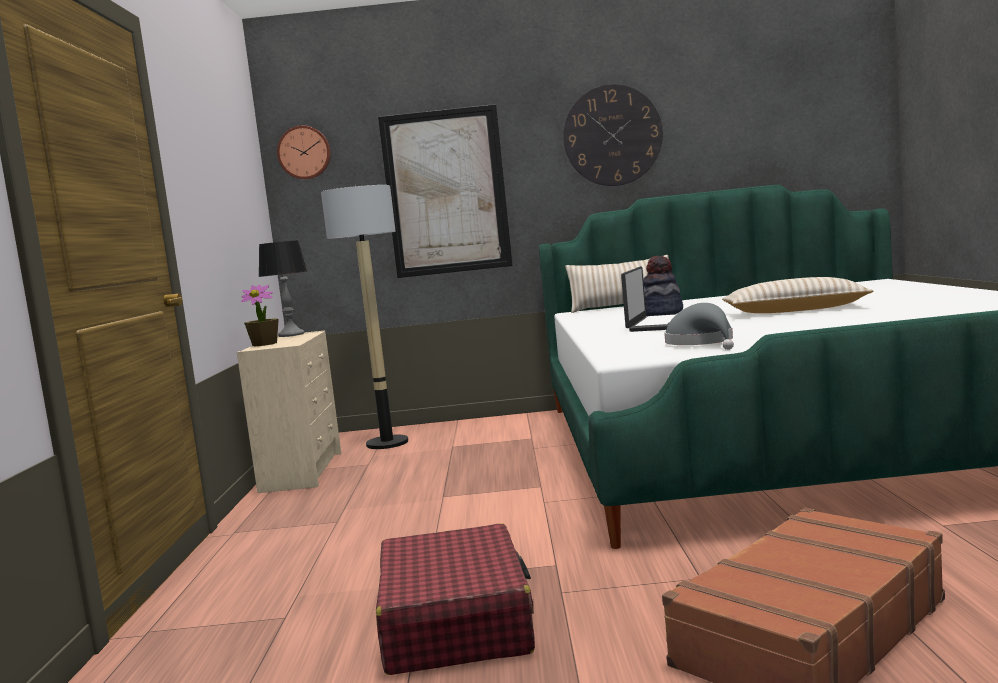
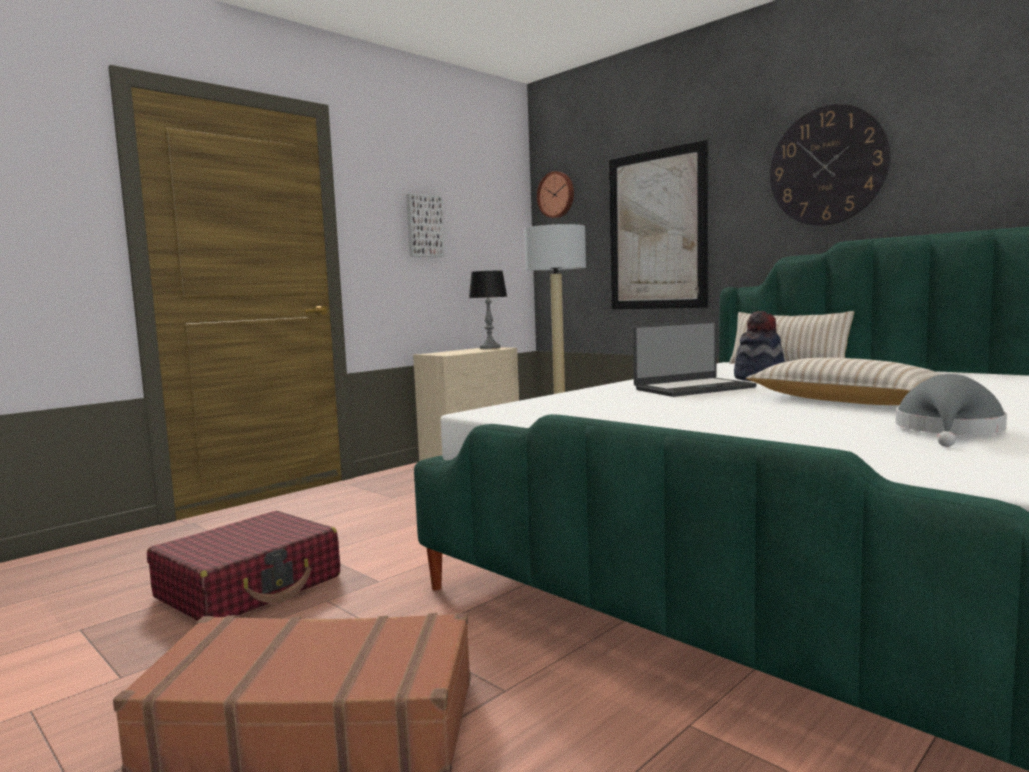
camera: 45 degrees right, 0 degrees up
potted plant [241,285,279,346] -> none
grey hat [664,303,734,350] -> grey hat moved to [896,374,1007,447]
none -> picture [406,193,445,257]

